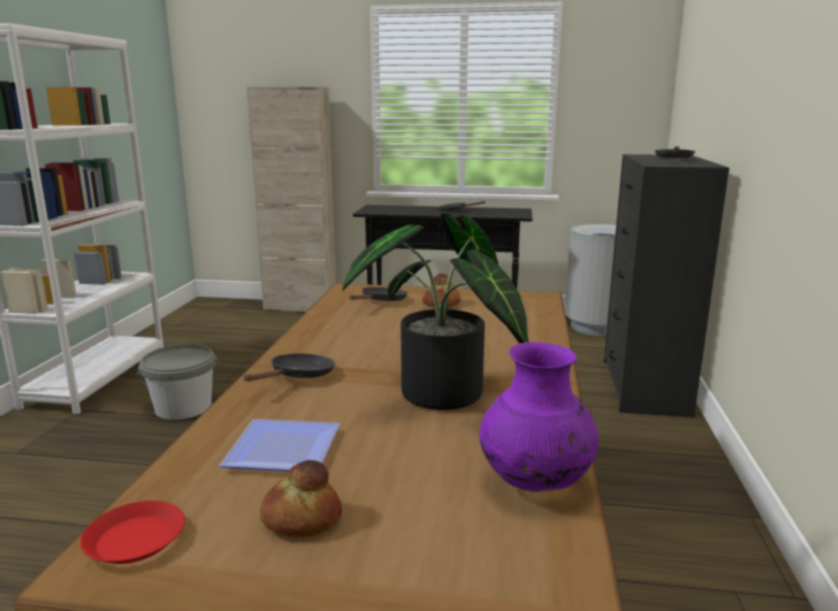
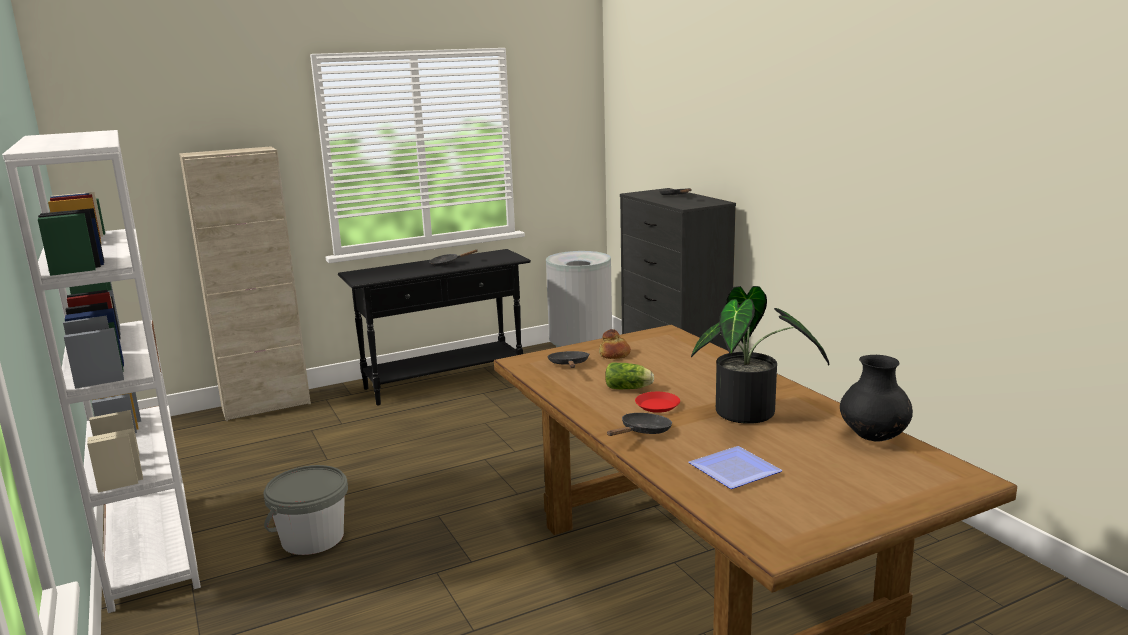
camera: 35 degrees left, 0 degrees up
red plate [80,501,185,564] -> red plate moved to [635,392,680,413]
black frying pan [244,354,335,381] -> black frying pan turned 45 degrees clockwise [607,413,672,436]
bread [260,460,342,538] -> none
purple vase [479,342,598,492] -> black vase [840,355,913,442]
none -> lettuce [605,362,654,389]

